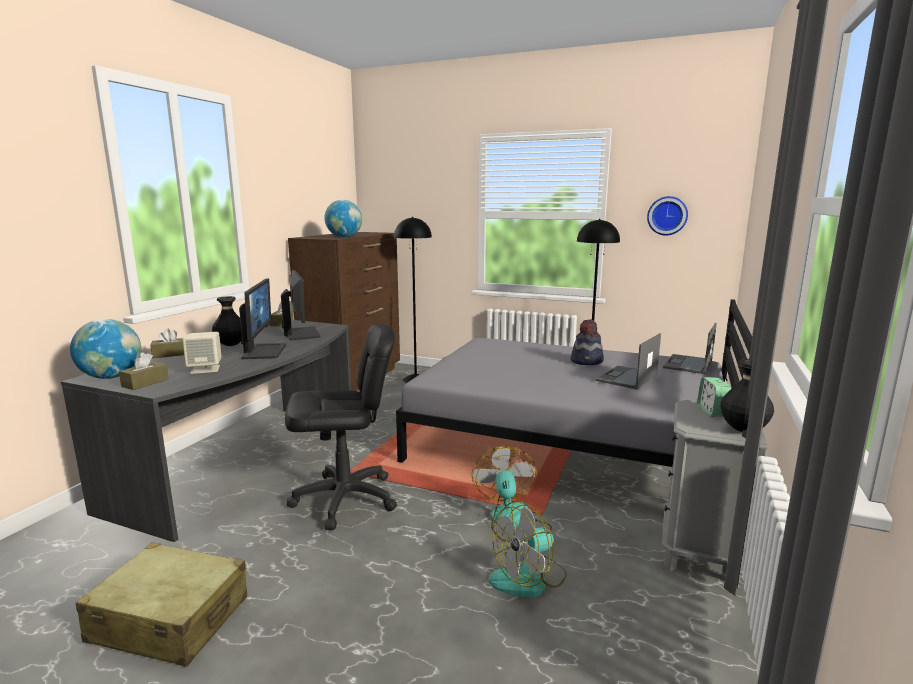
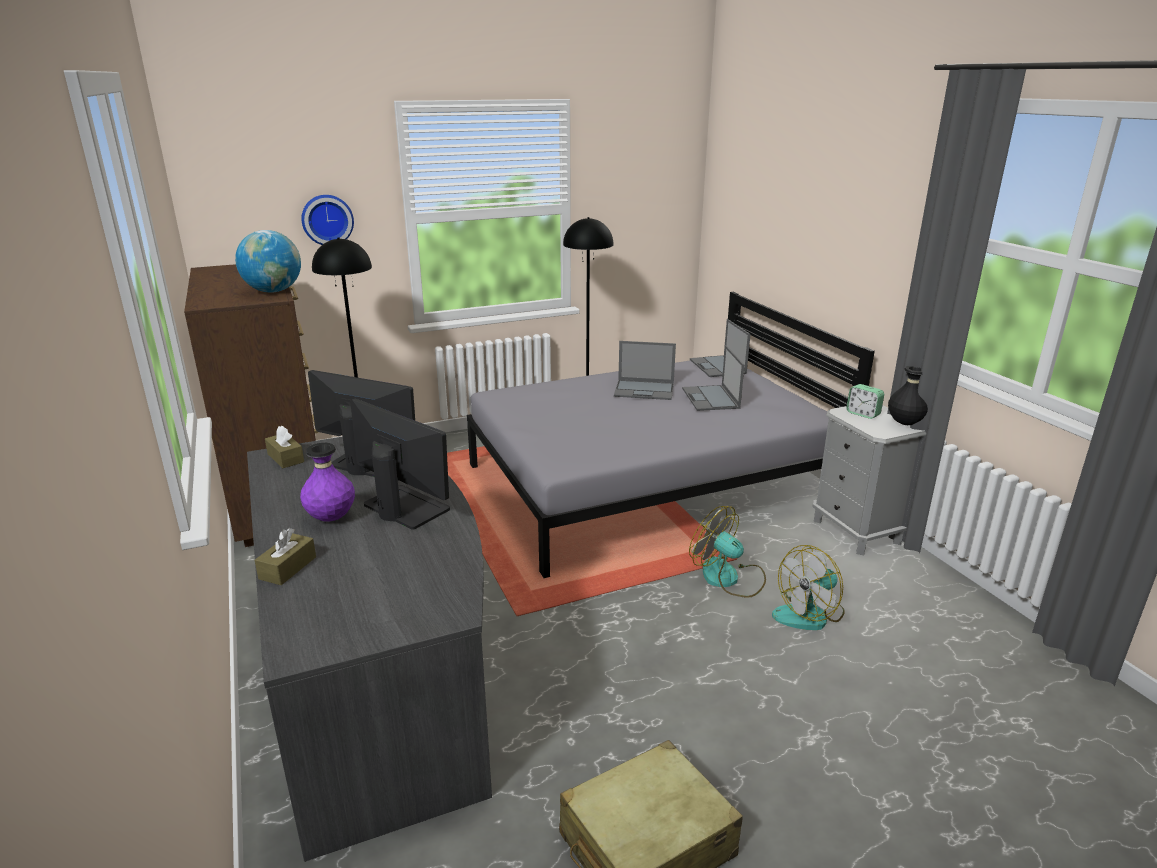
camera: 45 degrees left, 10 degrees up
globe [70,319,141,379] -> none
brown tissue box [119,353,169,390] -> none
beige speaker [182,332,222,374] -> none
black vase [212,296,242,346] -> purple vase [300,443,355,522]
black office chair [285,324,397,530] -> none
fan [489,501,567,597] -> fan turned 45 degrees clockwise [772,545,845,630]
hat [571,319,604,365] -> laptop [614,341,676,400]
wall clock [647,196,688,236] -> wall clock moved to [301,195,354,245]

